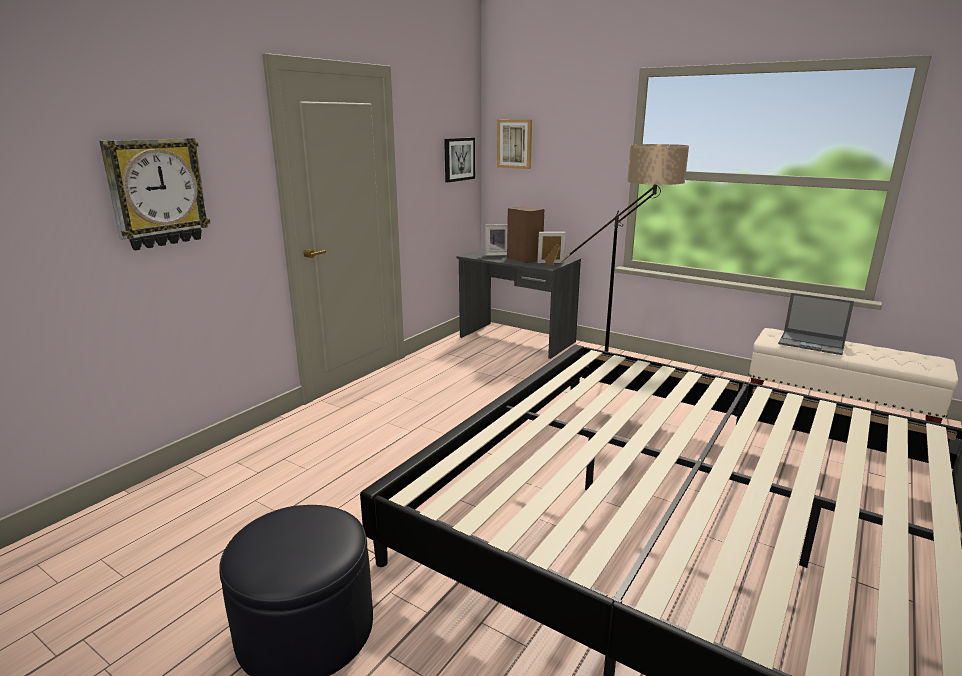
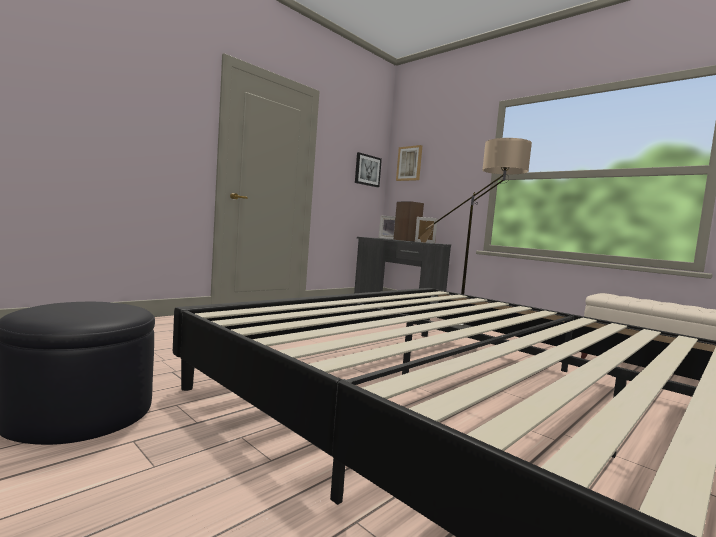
camera: 10 degrees right, 15 degrees down
wall clock [99,138,211,250] -> none
laptop [778,293,854,355] -> none

